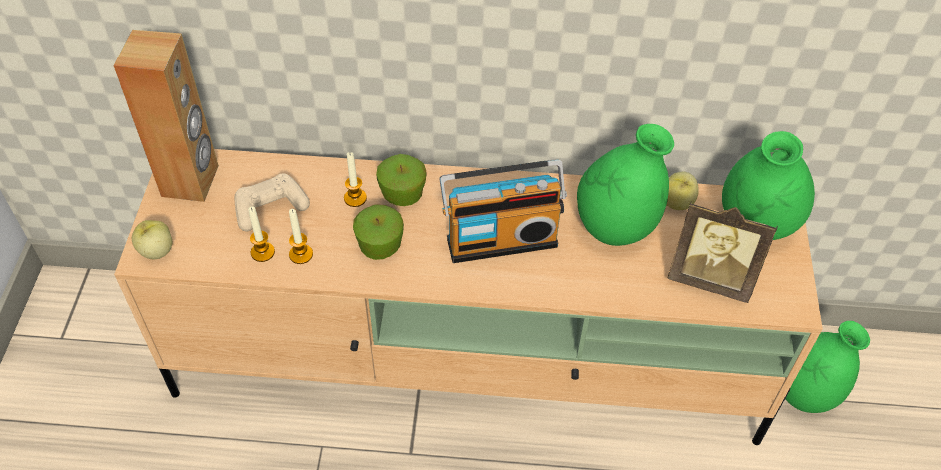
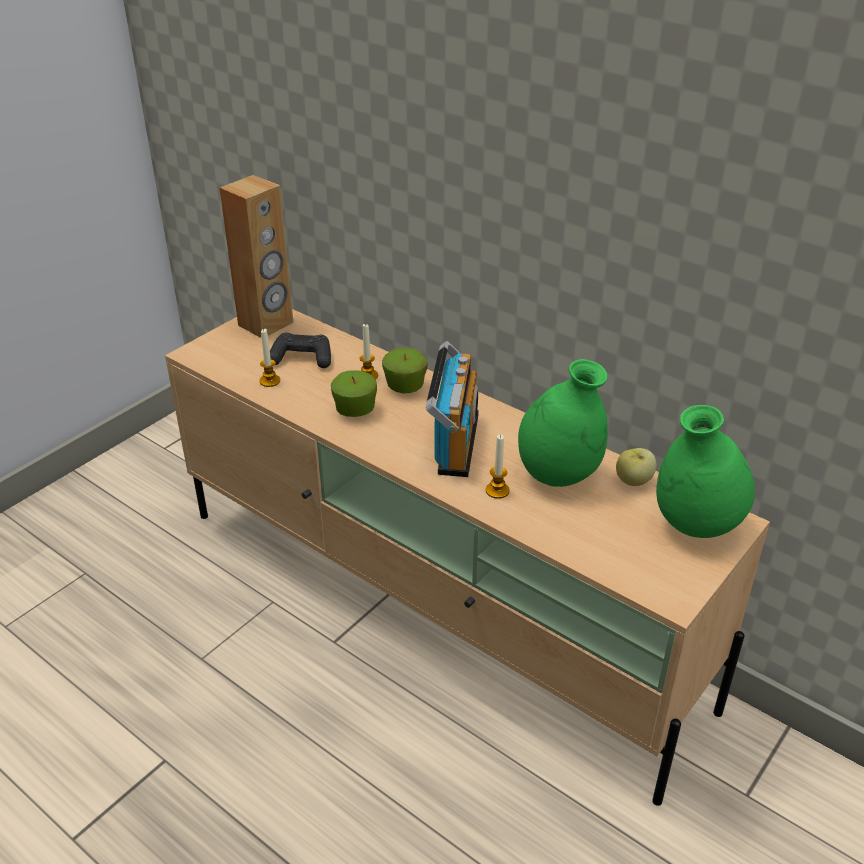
camera: 35 degrees right, 15 degrees down
apple [132,220,172,260] -> none
beige game controller [234,173,310,231] -> black game controller [270,333,331,368]
candle [289,209,313,264] -> candle moved to [486,434,510,499]
radio [439,159,567,263] -> radio turned 105 degrees counterclockwise [426,341,479,477]
picture frame [667,202,778,303] -> none
green vase [785,321,870,413] -> none

